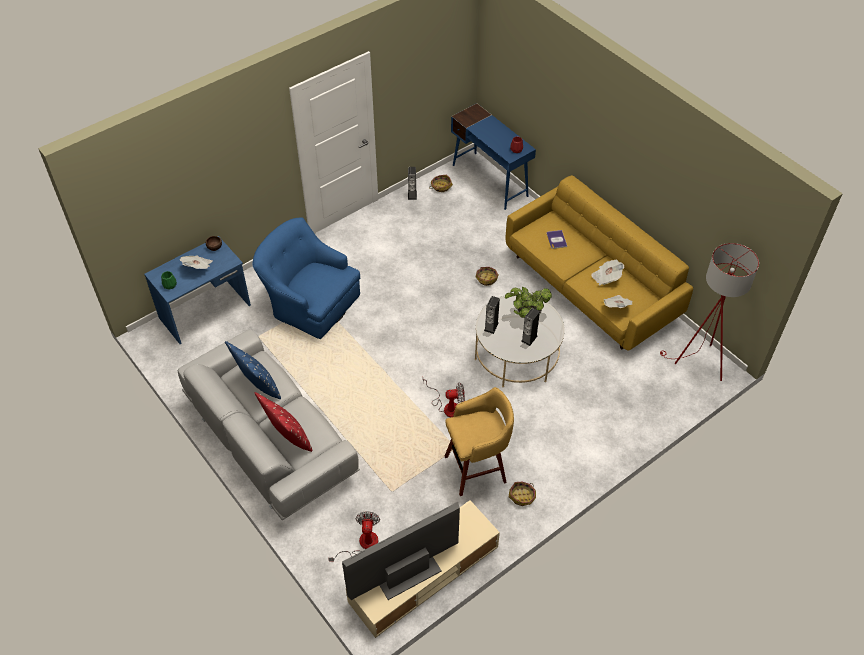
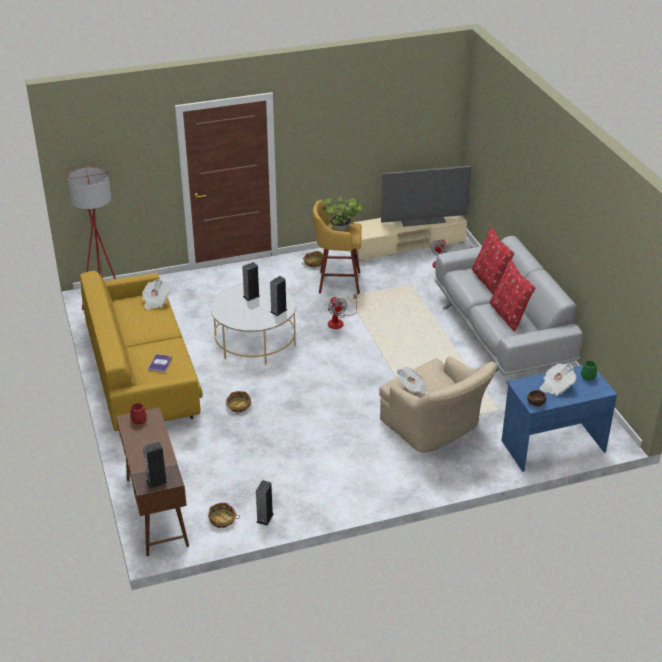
camera: 160 degrees left, 15 degrees down
blue pillow [225,341,281,399] -> red pillow [490,259,535,332]
blue armchair [252,218,360,339] -> beige armchair [379,356,497,452]
fan [423,379,465,417] -> fan turned 120 degrees counterclockwise [328,293,357,329]
blue desk [451,103,536,210] -> brown desk [116,407,189,556]
potted plant [505,287,552,318] -> potted plant moved to [322,197,363,231]
newspaper [591,260,625,286] -> newspaper moved to [397,367,428,394]
none -> speaker [143,441,168,489]

